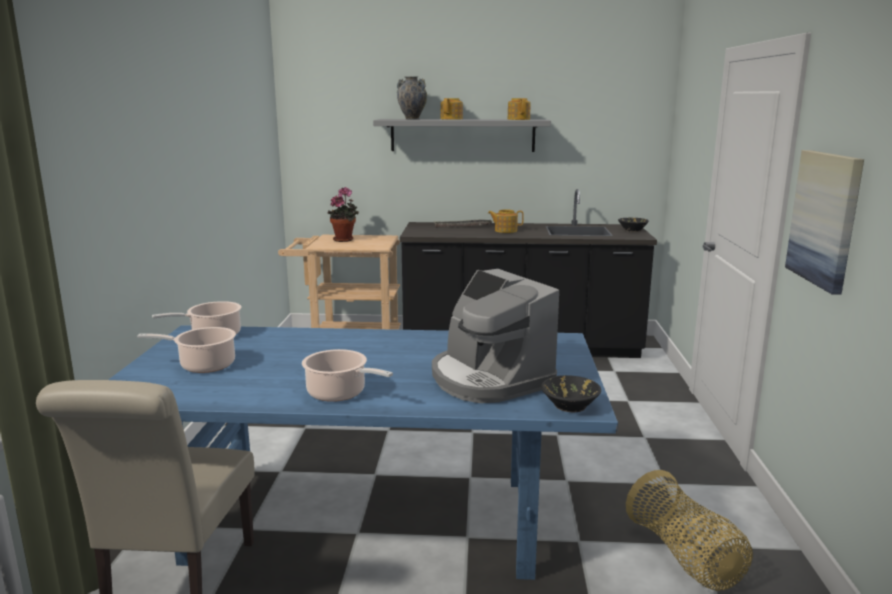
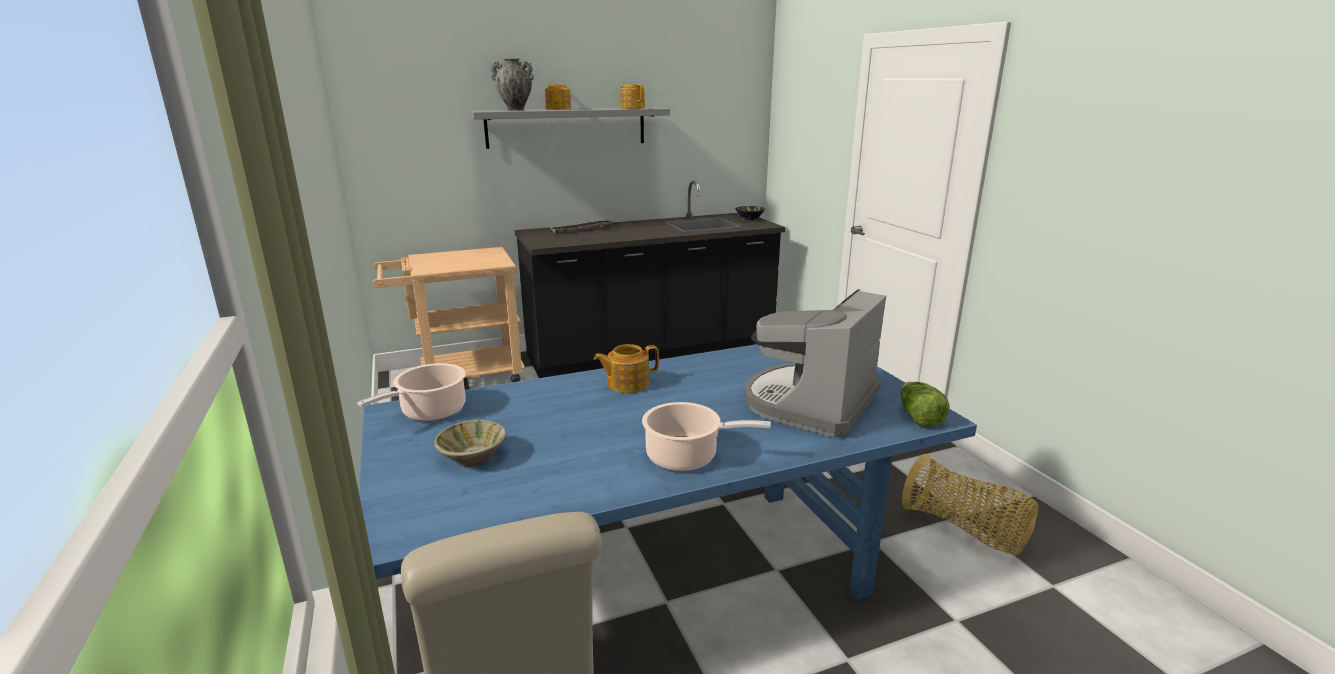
camera: 25 degrees left, 5 degrees up
cooking pot [137,327,236,373] -> beige bowl [434,420,506,467]
potted plant [327,187,359,242] -> none
coffee machine [432,269,559,403] -> coffee machine turned 90 degrees clockwise [744,289,886,438]
teapot [488,210,524,233] -> teapot moved to [594,344,659,393]
black bowl [541,375,601,412] -> lettuce [900,382,950,427]
picture [785,150,864,295] -> none

